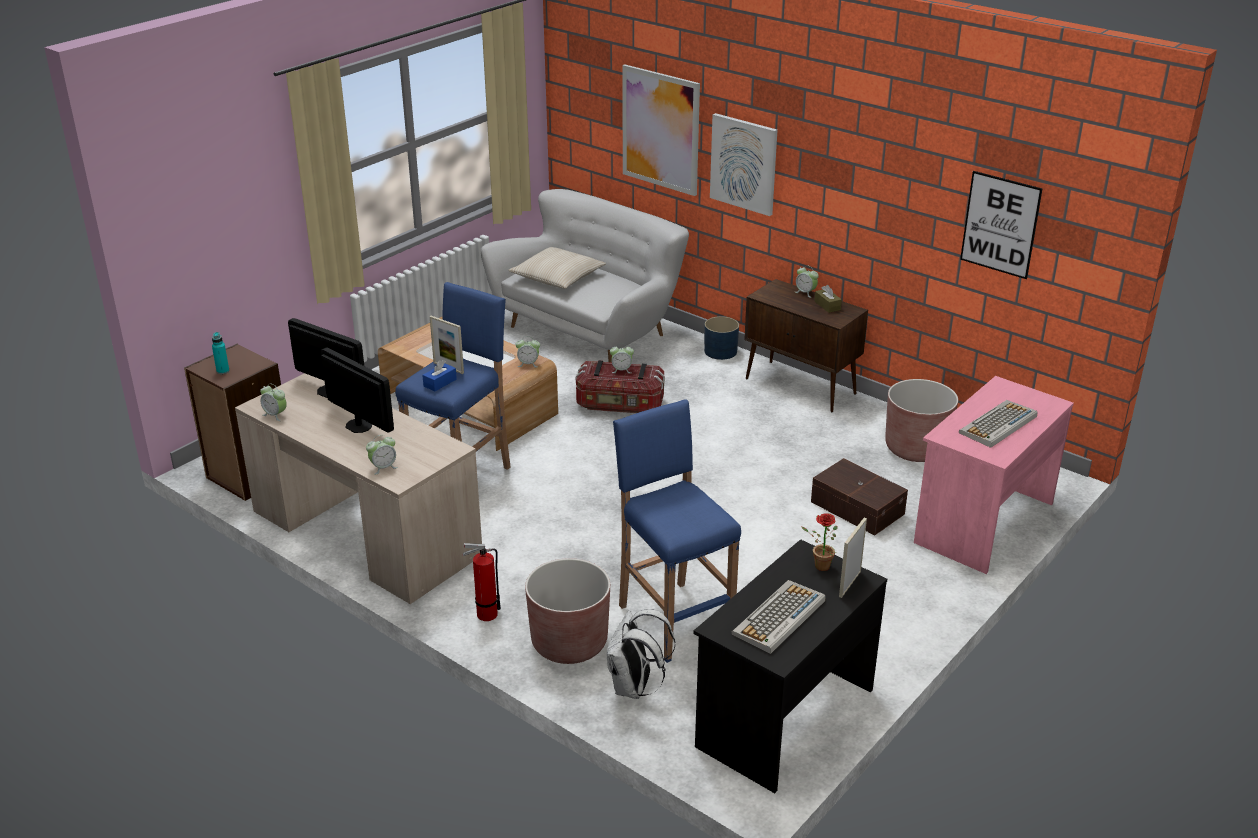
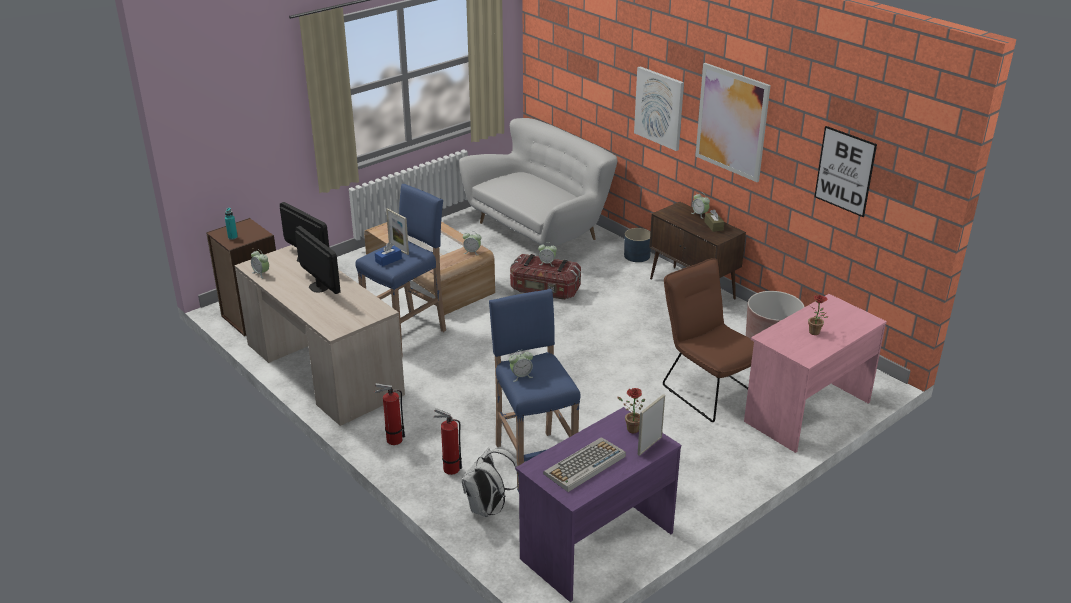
camera: 10 degrees right, 0 degrees up
alarm clock [366,435,398,475] -> alarm clock moved to [509,350,533,382]
beige pillow [509,247,606,289] -> none
brown planter [525,558,610,664] -> fire extinguisher [434,408,462,475]
picture [622,64,700,196] -> picture moved to [695,63,771,182]
black desk [693,539,887,793] -> purple desk [515,407,681,602]
brown storage box [811,458,908,535] -> brown chair [663,258,754,422]
keyboard [959,400,1038,448] -> potted plant [808,294,828,335]

